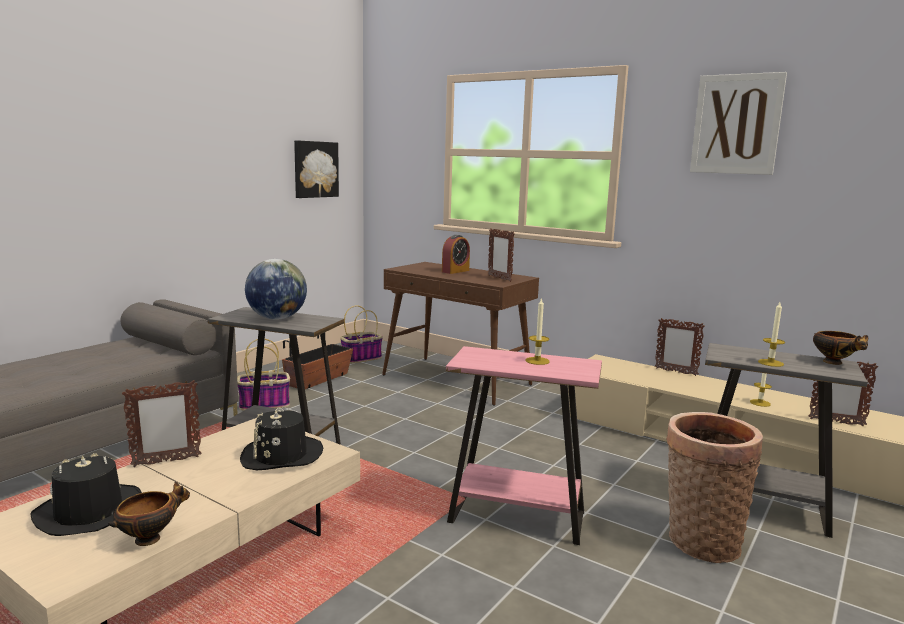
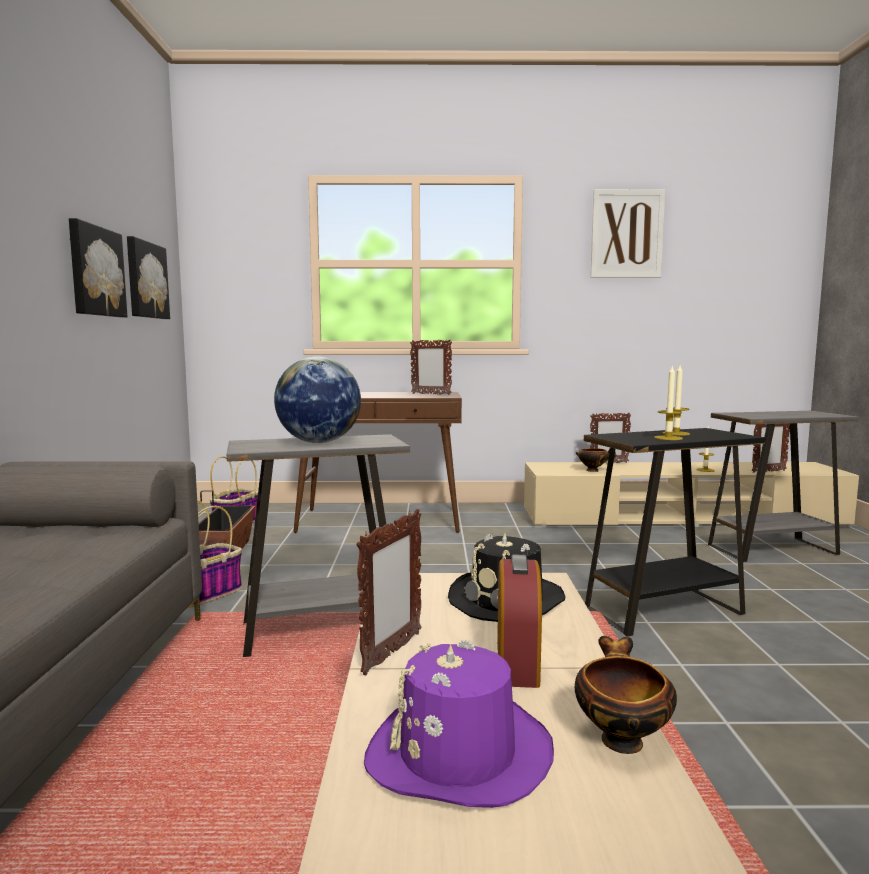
camera: 35 degrees left, 5 degrees down
black hat [31,453,142,536] -> purple hat [364,639,554,808]
alarm clock [442,235,470,274] -> alarm clock moved to [497,554,542,688]
pink side table [446,346,602,545] -> black side table [584,428,766,637]
basket [666,412,763,563] -> none
candle [758,302,785,367] -> candle moved to [654,366,683,440]
bowl [813,331,868,365] -> bowl moved to [576,448,616,472]
none -> picture [69,218,128,317]

